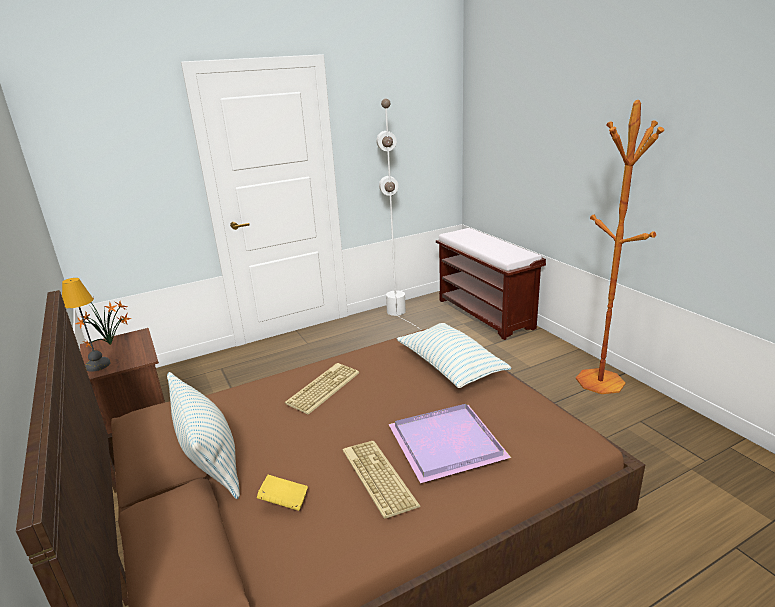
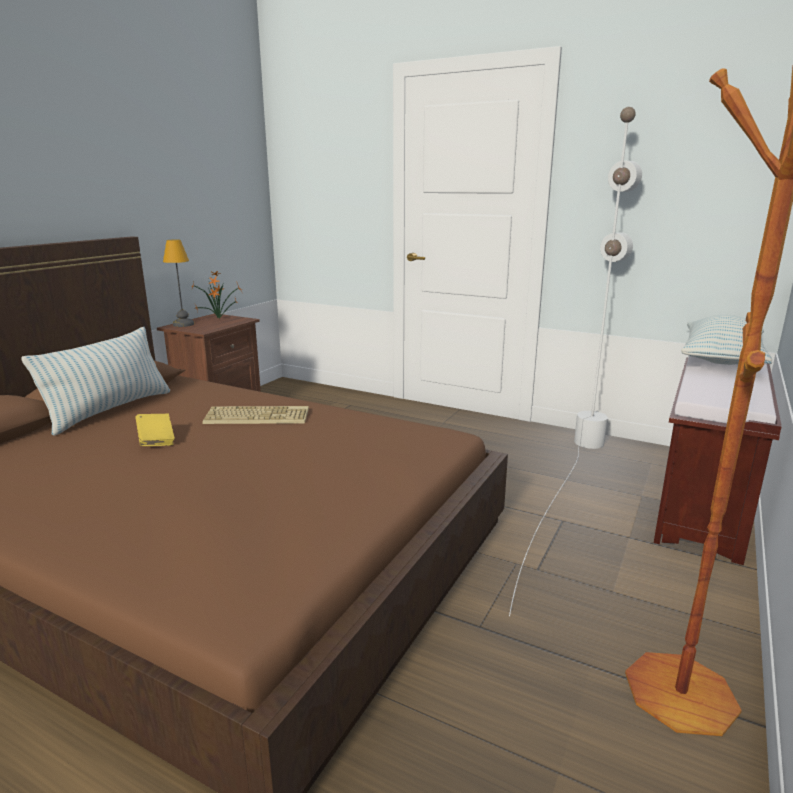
camera: 55 degrees right, 5 degrees down
yellow book [257,475,308,511] -> yellow book moved to [135,414,175,446]
keyboard [343,441,421,519] -> none
purple tray [388,404,511,483] -> none
pillow [397,323,511,388] -> pillow moved to [681,315,773,365]

